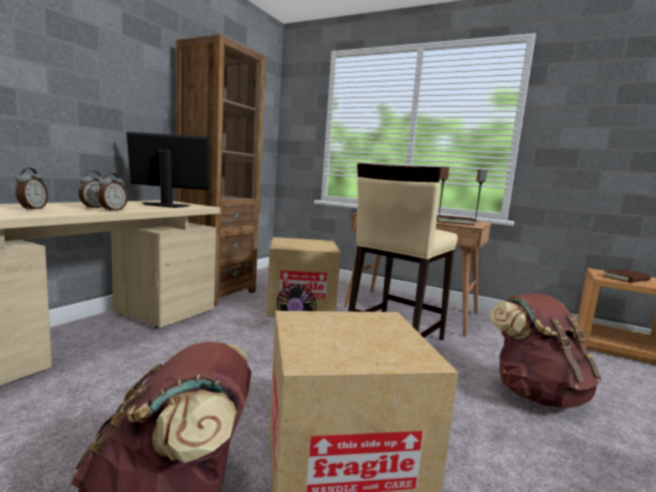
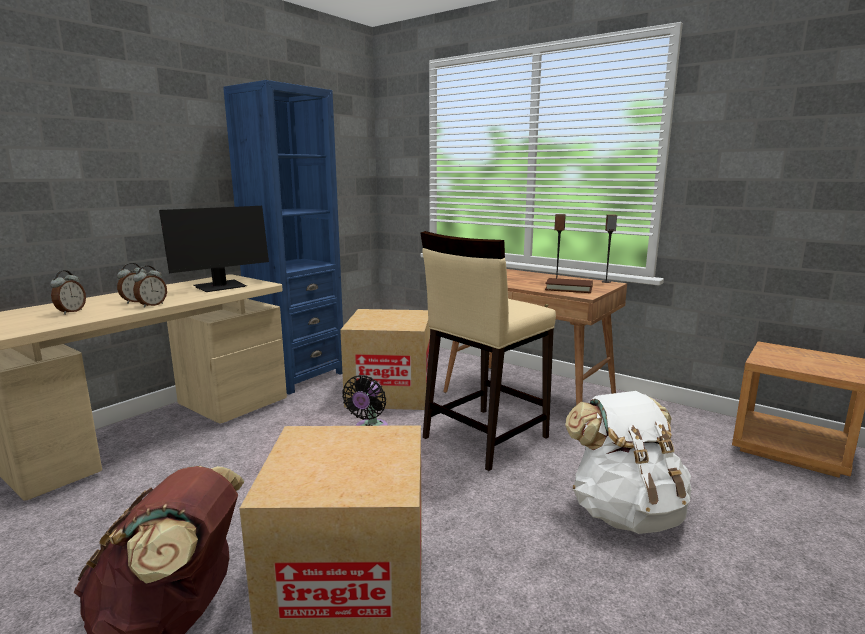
camera: 10 degrees right, 5 degrees up
monitor [126,132,211,208] -> monitor turned 120 degrees clockwise [159,206,269,292]
brown bookcase [175,34,266,307] -> blue bookcase [223,80,343,395]
brown backpack [490,293,601,408] -> white backpack [565,391,692,534]
brown book [603,269,651,283] -> none

